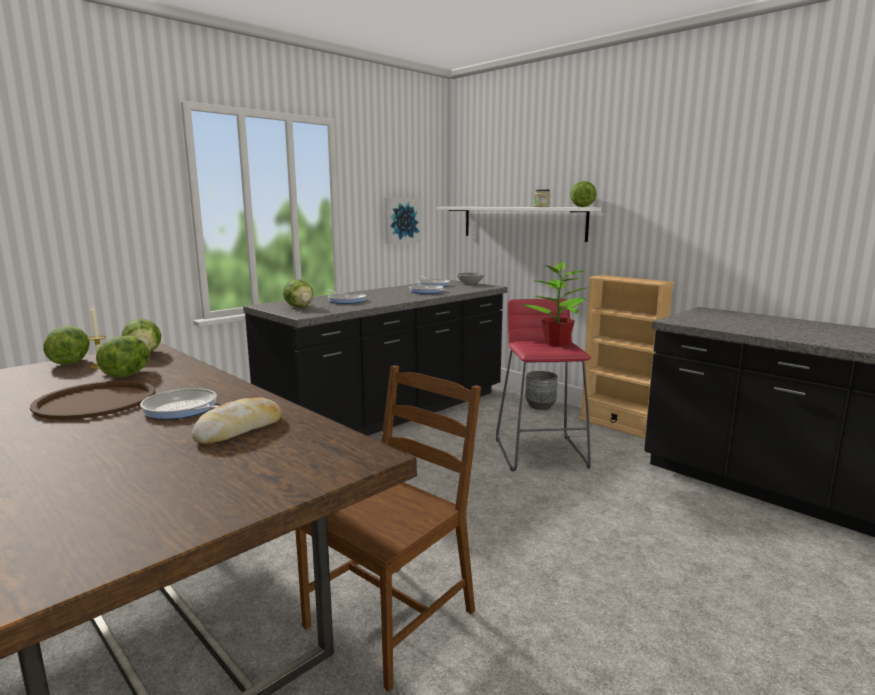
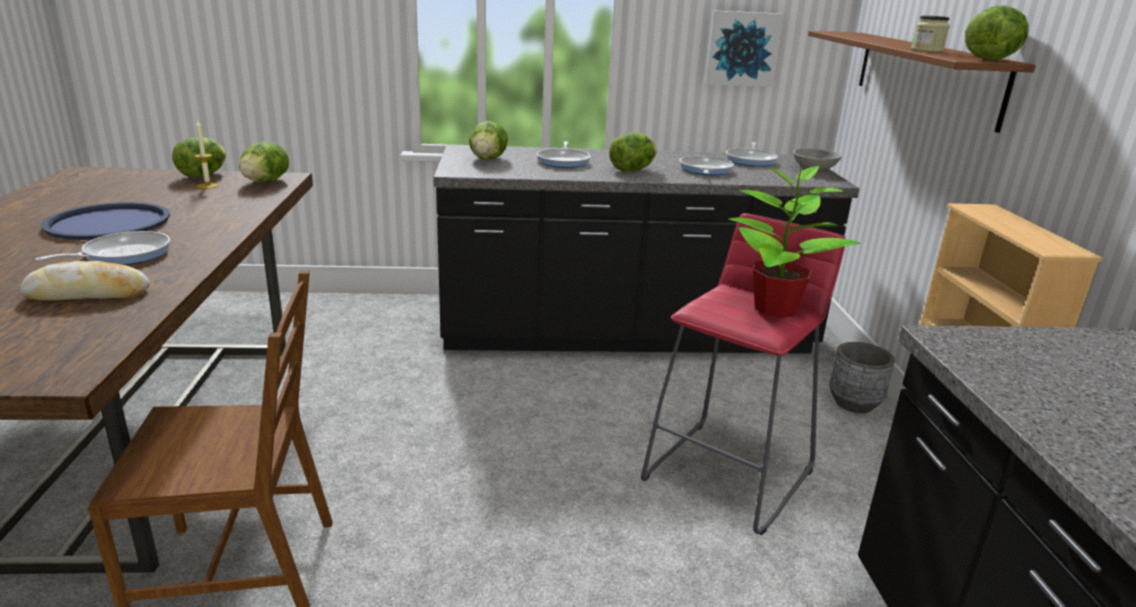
camera: 40 degrees right, 10 degrees up
brown tray [30,380,155,420] -> blue tray [41,202,170,240]
lettuce [96,335,150,377] -> lettuce moved to [609,133,657,172]
frying pan [140,388,218,419] -> frying pan turned 60 degrees clockwise [35,231,170,265]
white shelf [436,207,601,242] -> brown shelf [808,31,1036,133]

